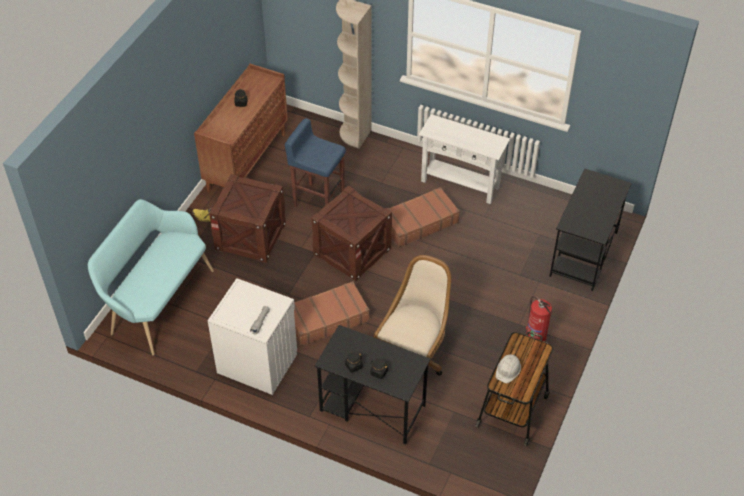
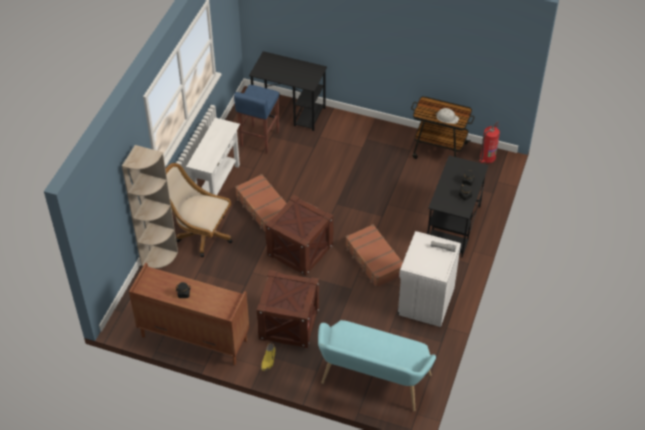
camera: 95 degrees left, 0 degrees up
blue stool [285,118,346,207] -> blue stool moved to [234,85,279,153]
office chair [374,255,451,376] -> office chair moved to [165,163,233,257]
fire extinguisher [526,296,552,344] -> fire extinguisher moved to [480,121,500,163]

